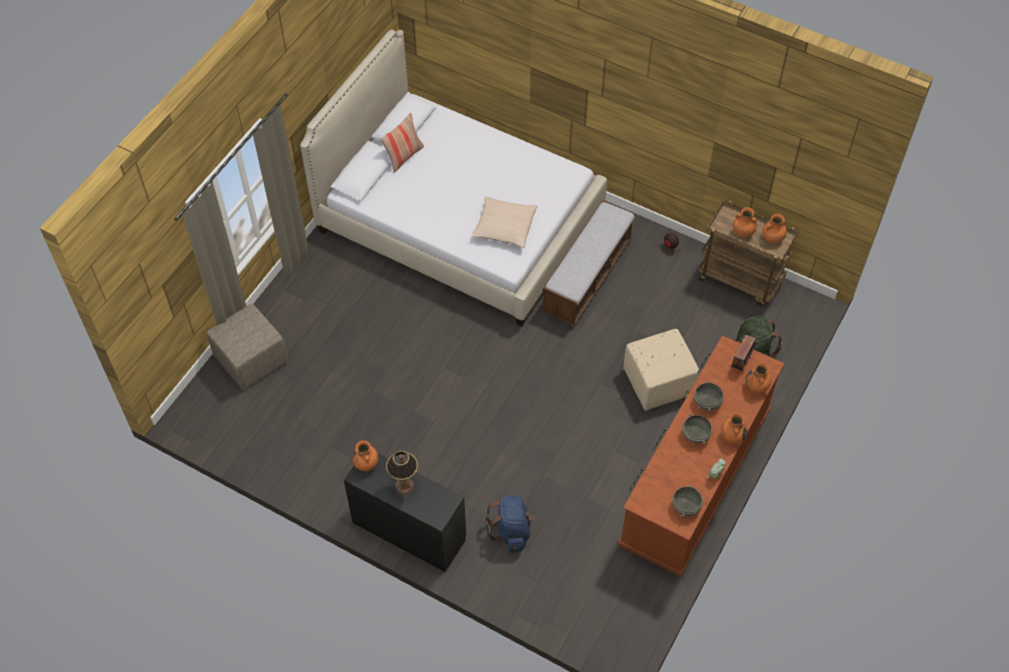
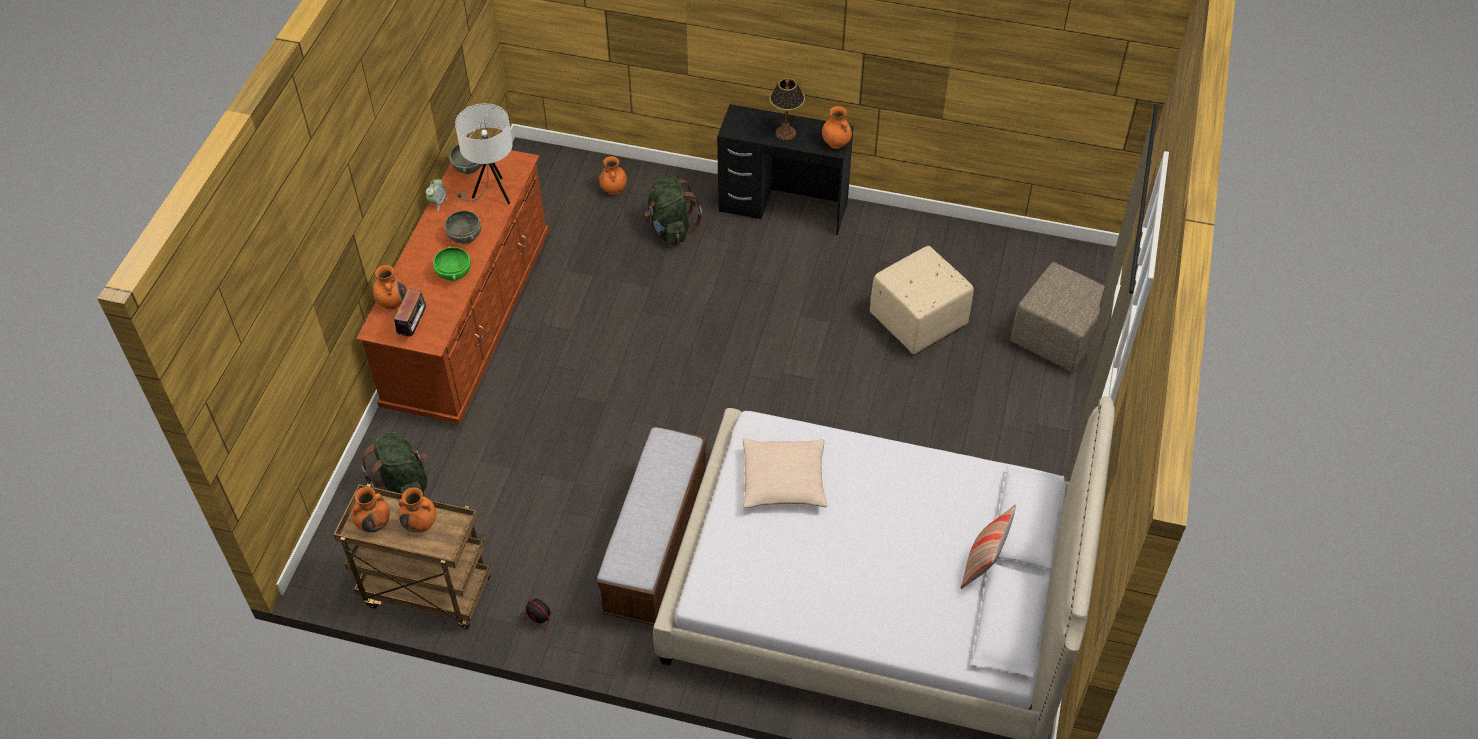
camera: 165 degrees right, 5 degrees down
blue backpack [486,495,535,553] -> green backpack [645,176,702,245]
beige ottoman [623,329,700,411] -> beige ottoman moved to [870,246,974,354]
grey bowl [694,381,724,412] -> green bowl [433,246,471,281]
orange vase [721,413,747,444] -> orange vase moved to [599,156,627,195]
none -> white table lamp [455,103,513,204]

